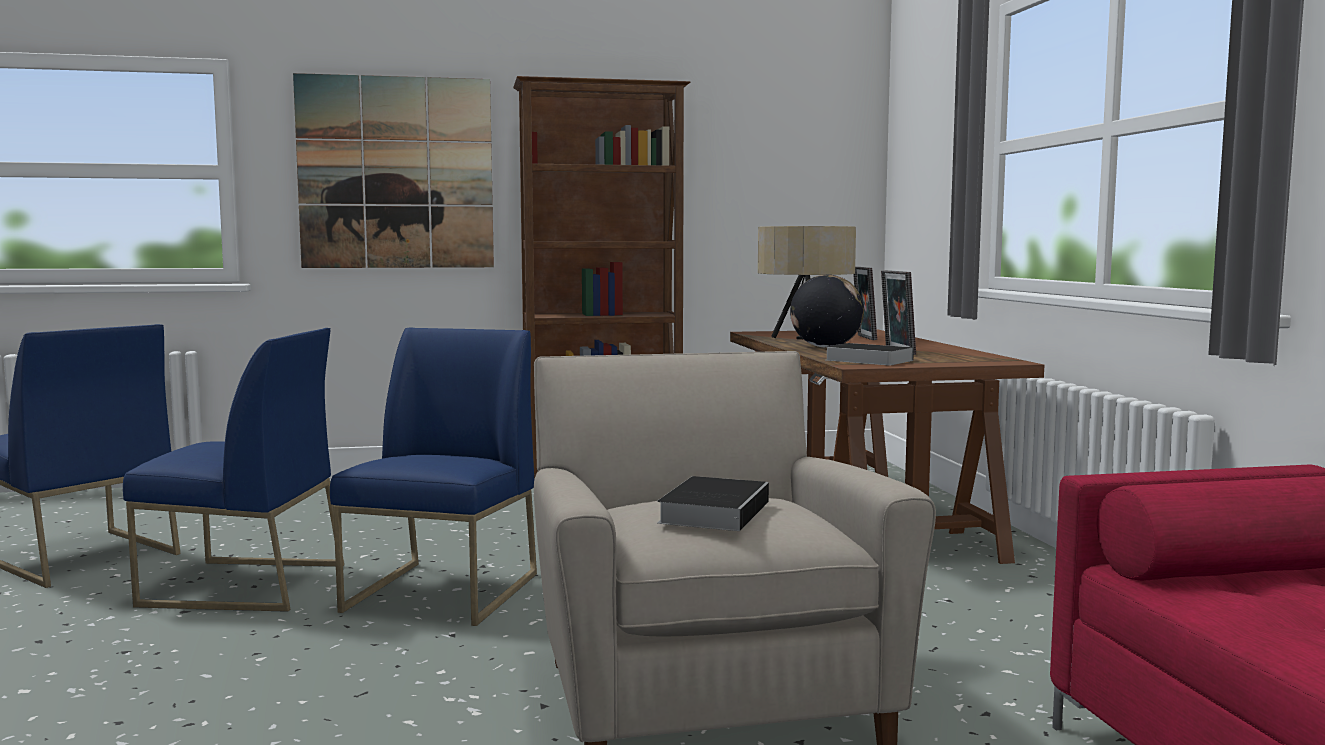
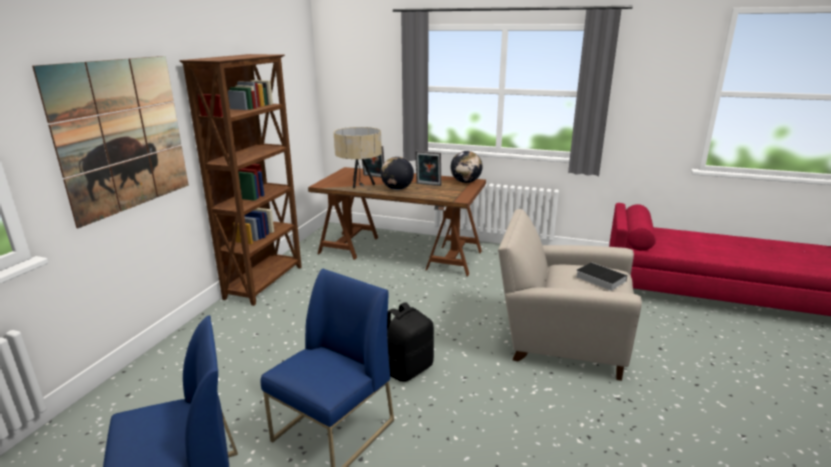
camera: 60 degrees left, 15 degrees up
blue chair [330,328,537,626] -> black backpack [387,302,434,382]
book [826,343,914,366] -> none
none -> globe [451,151,482,183]

